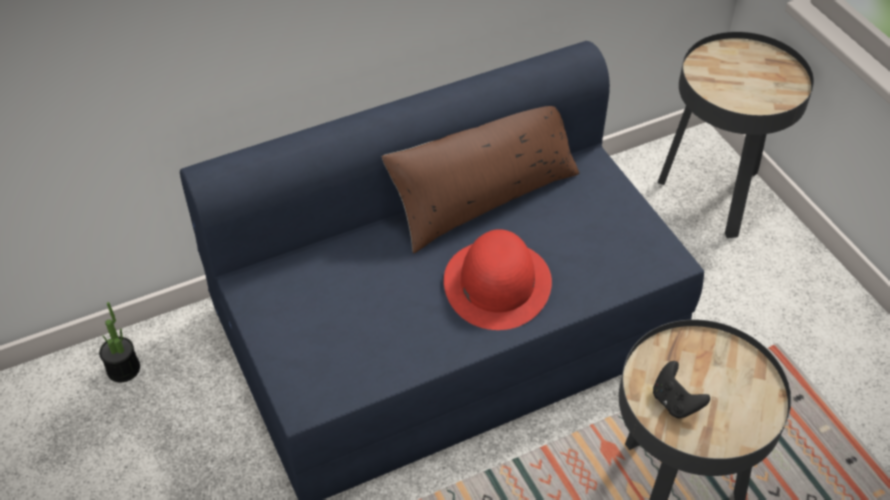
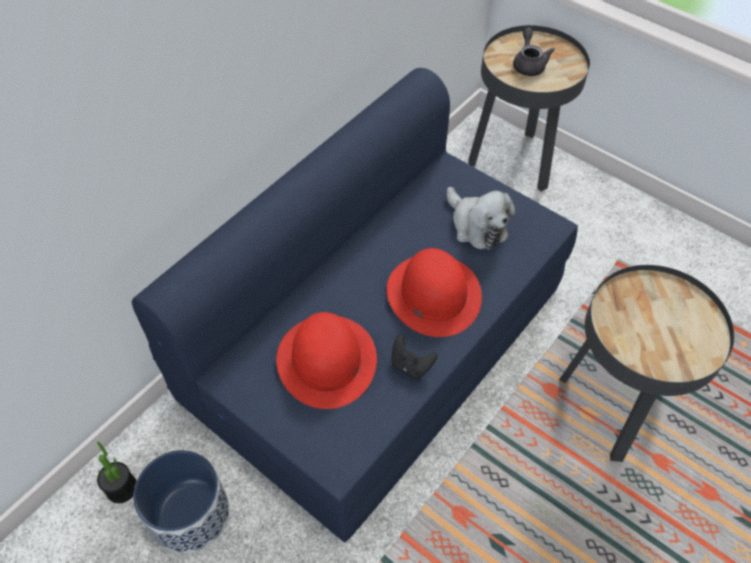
camera: 25 degrees left, 5 degrees up
brown pillow [382,106,579,253] -> none
black game controller [653,361,710,418] -> black game controller moved to [391,335,437,378]
none -> planter [133,450,229,554]
none -> red hat [276,312,377,409]
none -> plush toy [447,187,515,250]
none -> grey teapot [513,28,555,76]

